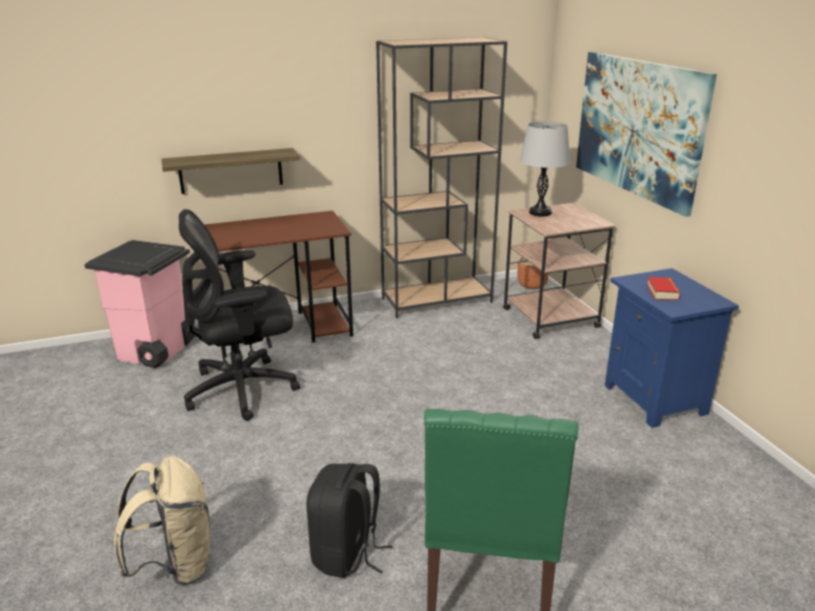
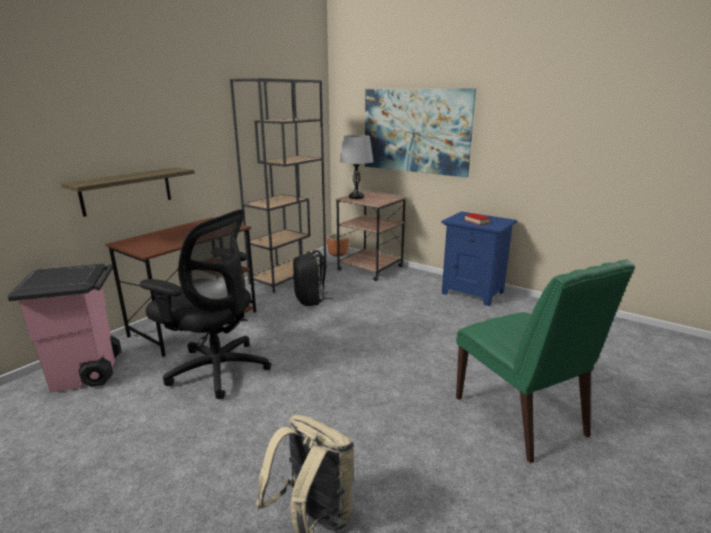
camera: 35 degrees left, 5 degrees down
black office chair [179,209,300,421] -> black office chair turned 105 degrees counterclockwise [140,209,271,399]
black backpack [306,463,392,578] -> black backpack moved to [293,250,332,306]

